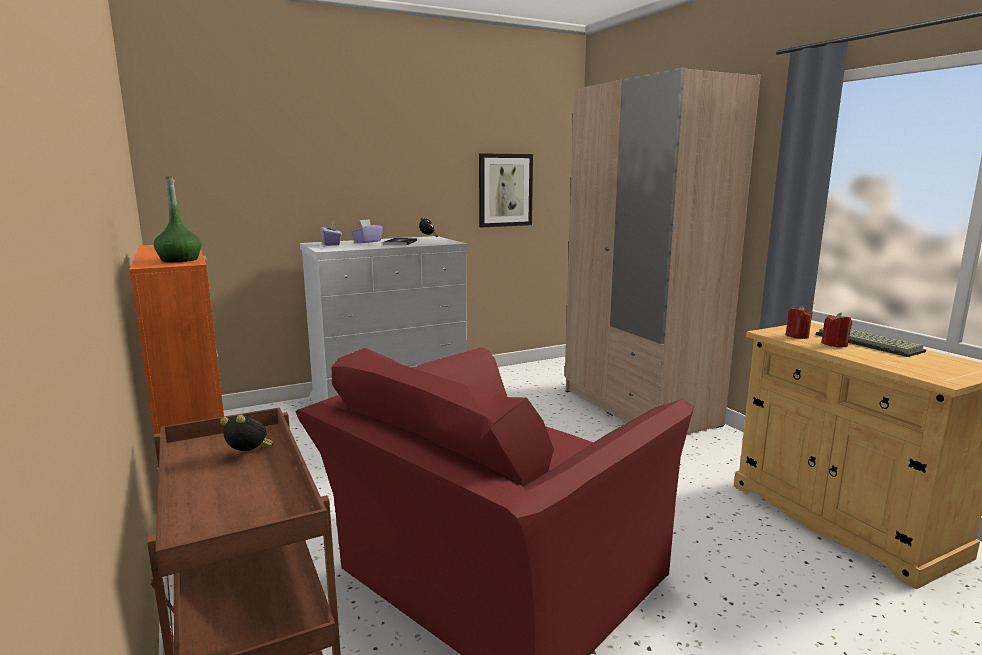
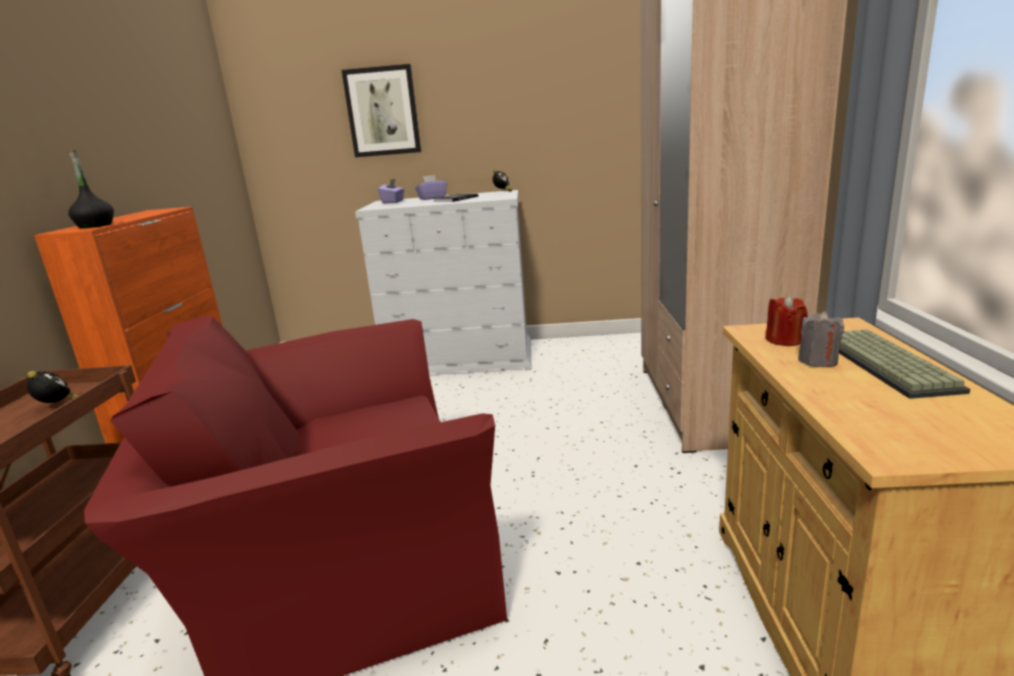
camera: 30 degrees right, 5 degrees up
green bottle [154,176,202,262] -> black bottle [68,150,114,228]
picture [479,153,533,227] -> picture moved to [341,64,421,157]
red candle [821,312,852,347] -> grey candle [798,311,844,367]

